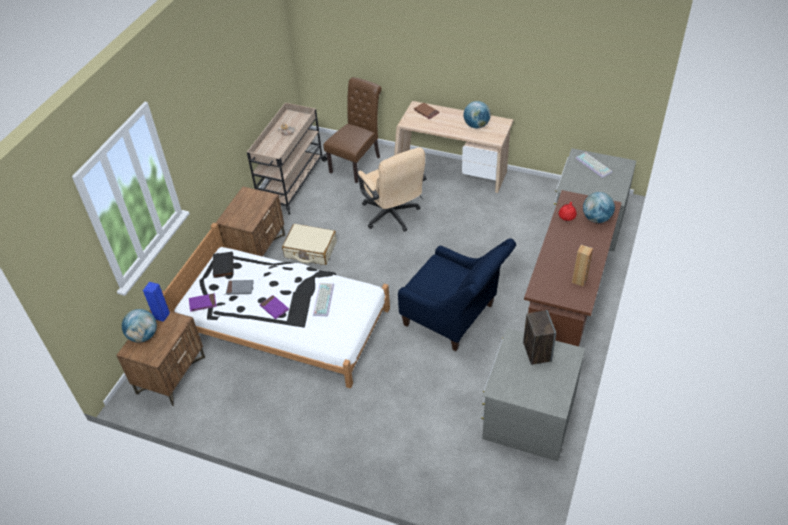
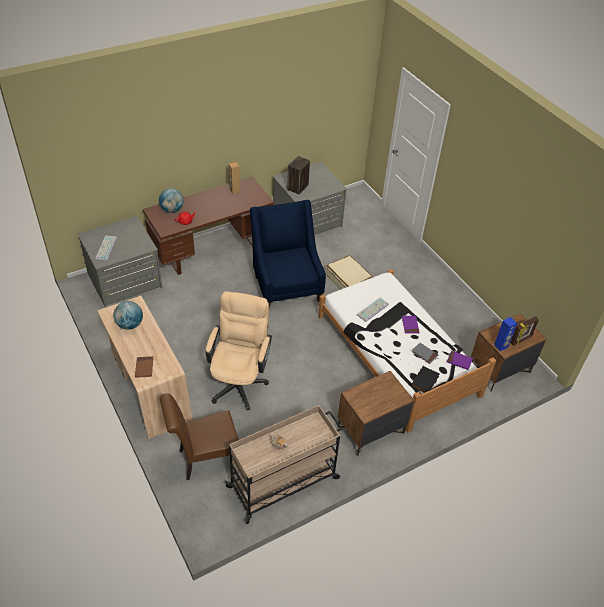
camera: 145 degrees left, 0 degrees up
globe [122,309,157,343] -> picture frame [510,316,539,346]
beige suitcase [282,224,337,265] -> beige suitcase moved to [326,255,373,289]

